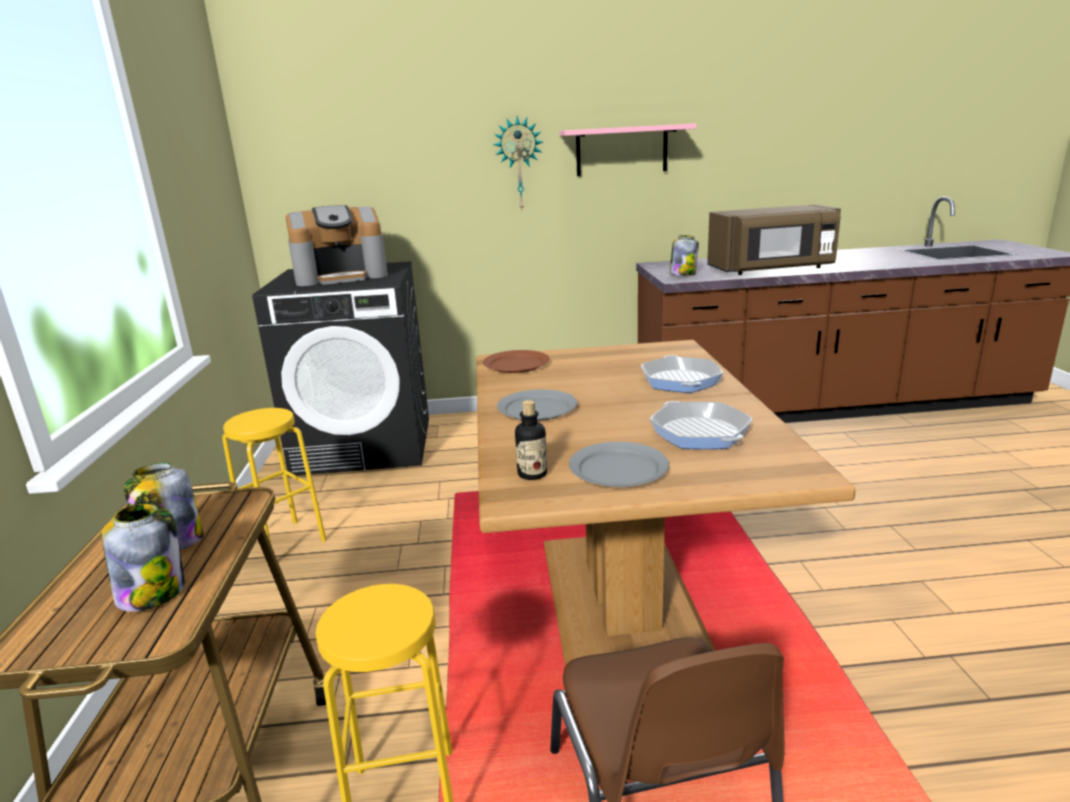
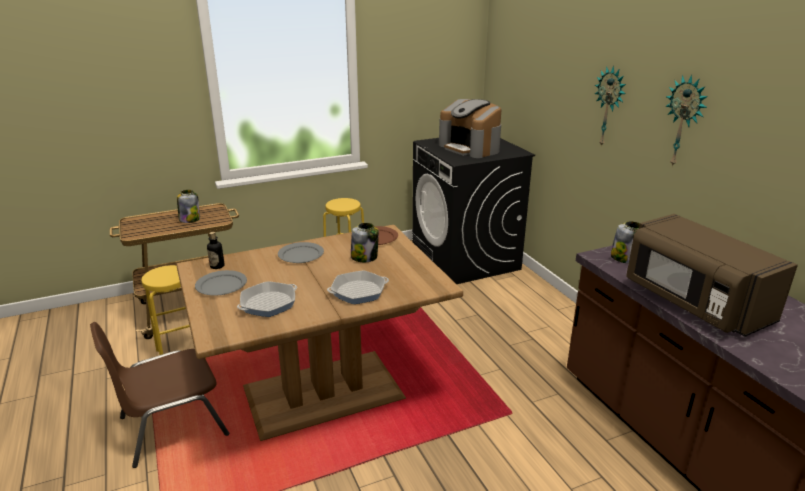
camera: 70 degrees right, 5 degrees up
jar [102,503,185,612] -> jar moved to [351,223,379,262]
pink shelf [559,123,697,176] -> wall clock [665,75,708,167]

